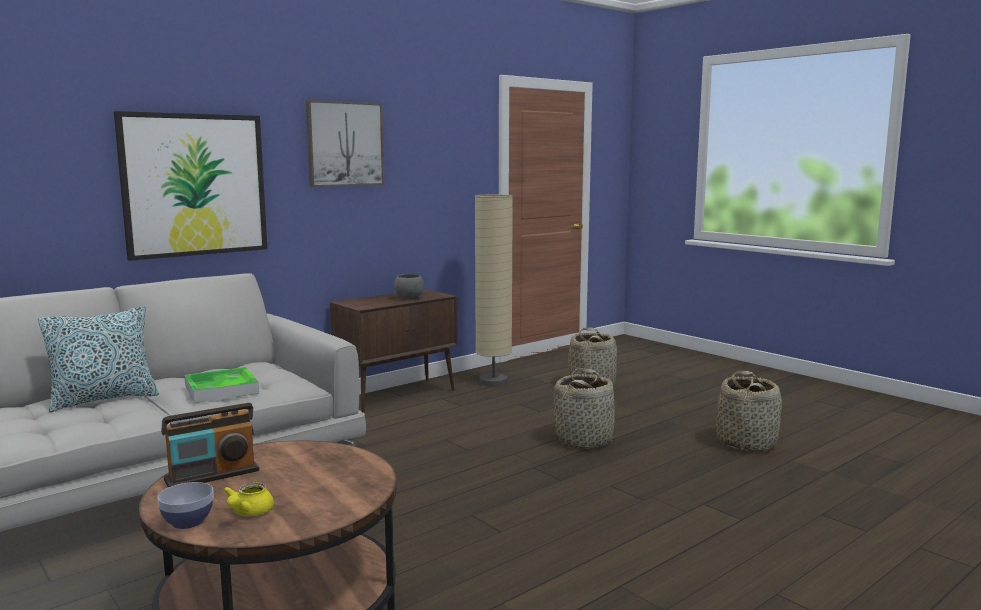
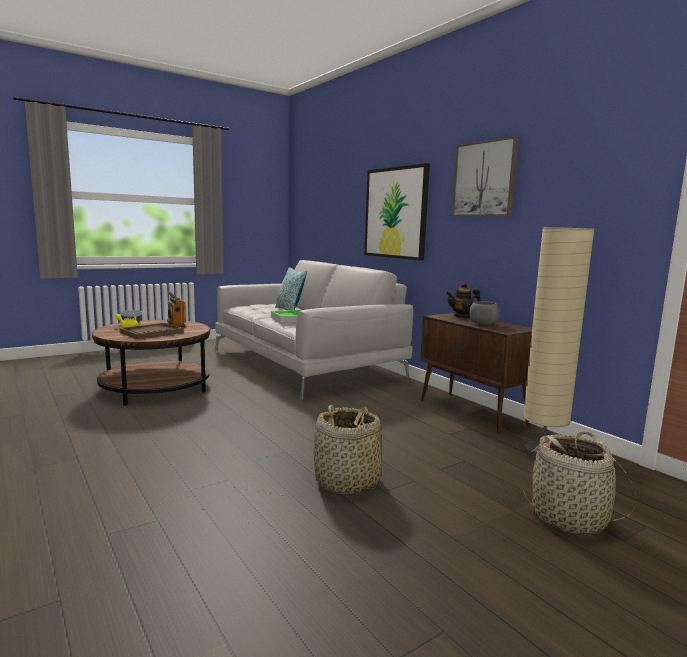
camera: 95 degrees right, 0 degrees up
basket [716,371,782,452] -> none
none -> brown tray [119,323,184,339]
none -> teapot [446,283,480,318]

